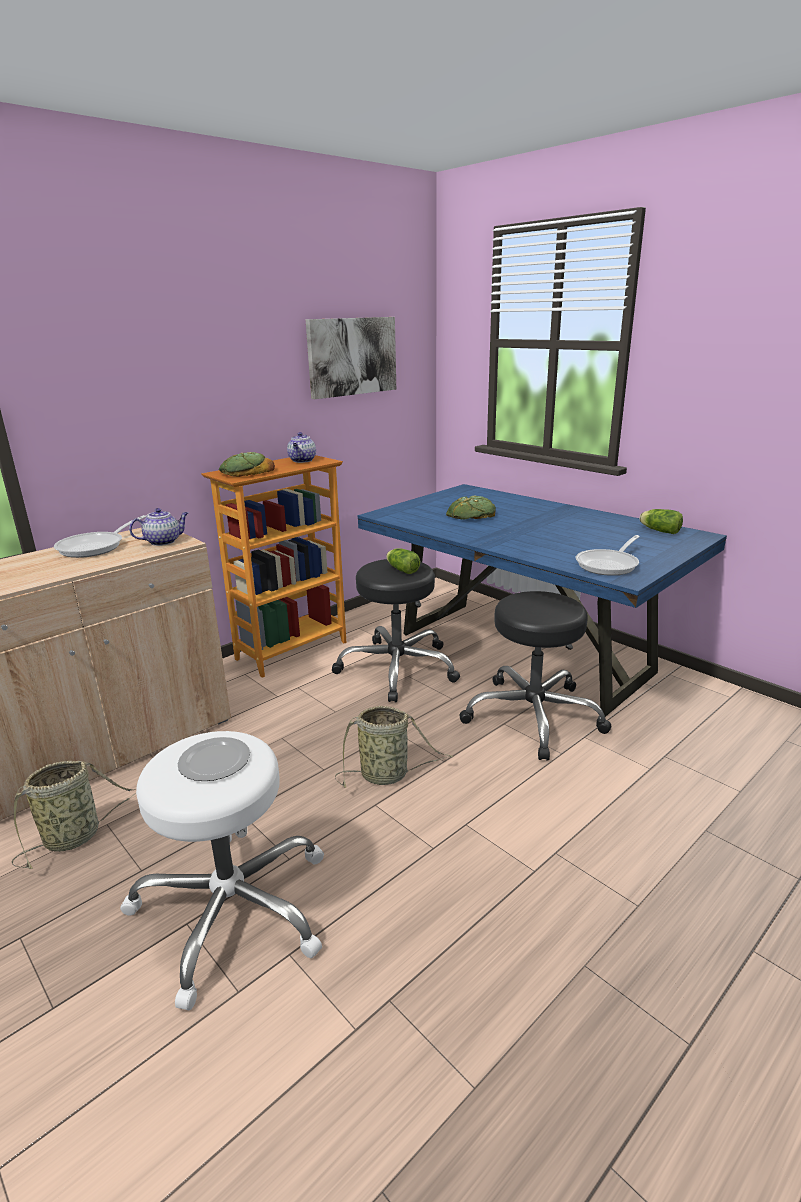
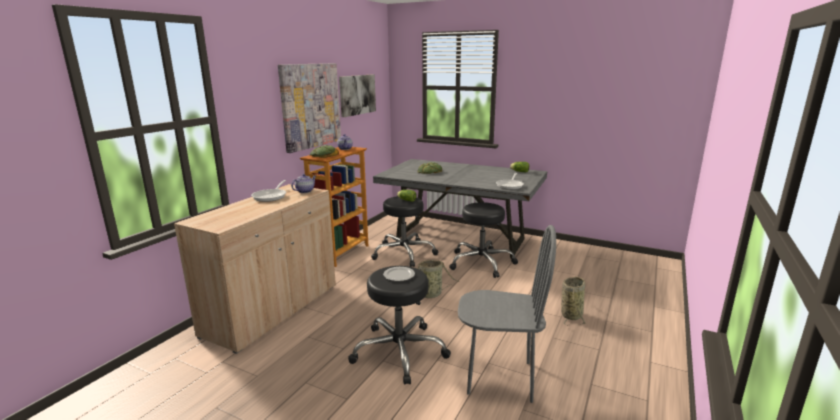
camera: 20 degrees left, 5 degrees down
basket [11,761,136,869] -> basket moved to [561,277,586,326]
white stool [120,731,324,1010] -> black stool [348,266,451,385]
blue dining table [358,484,727,717] -> grey dining table [373,159,547,258]
none -> picture [278,63,341,153]
none -> grey chair [458,225,556,403]

